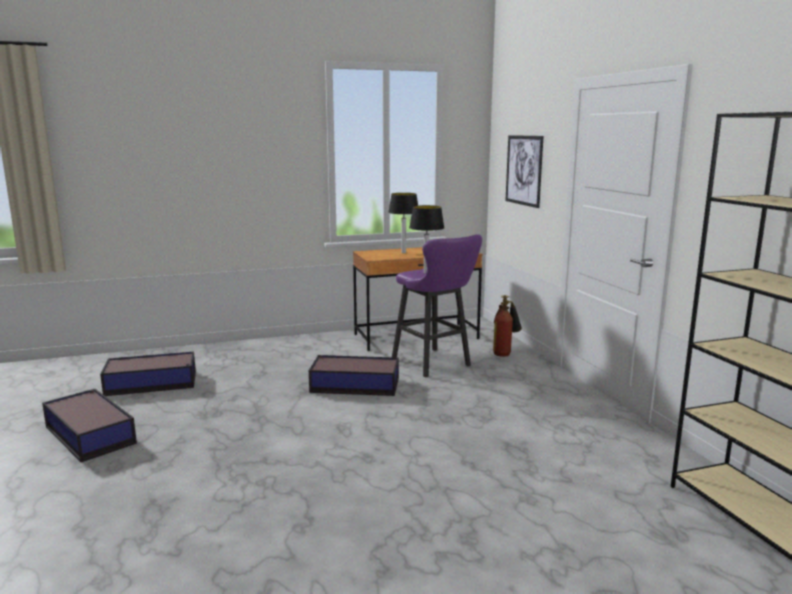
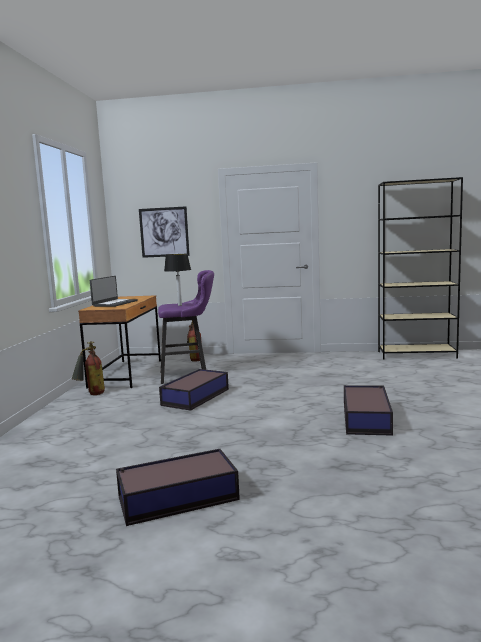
camera: 65 degrees left, 5 degrees down
storage box [100,351,196,396] -> storage box moved to [344,385,393,436]
table lamp [388,193,418,253] -> laptop [90,276,138,307]
none -> fire extinguisher [72,341,105,395]

